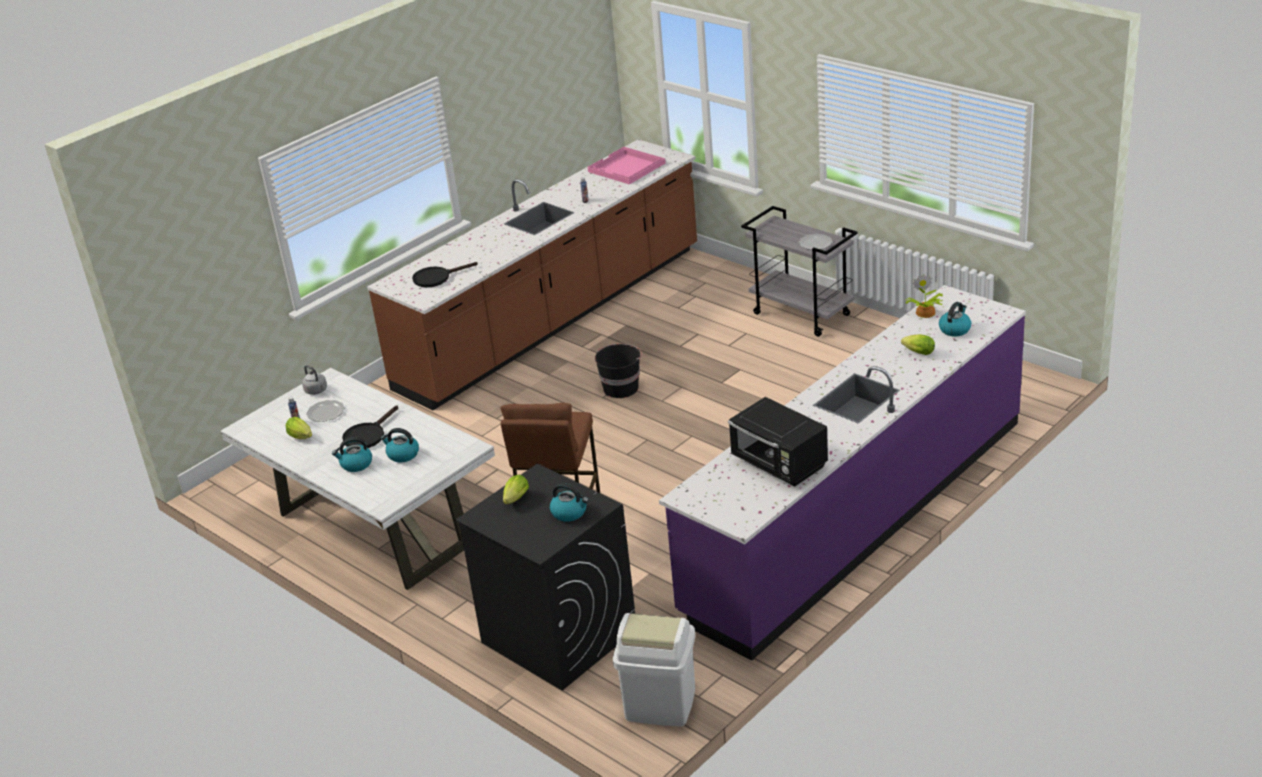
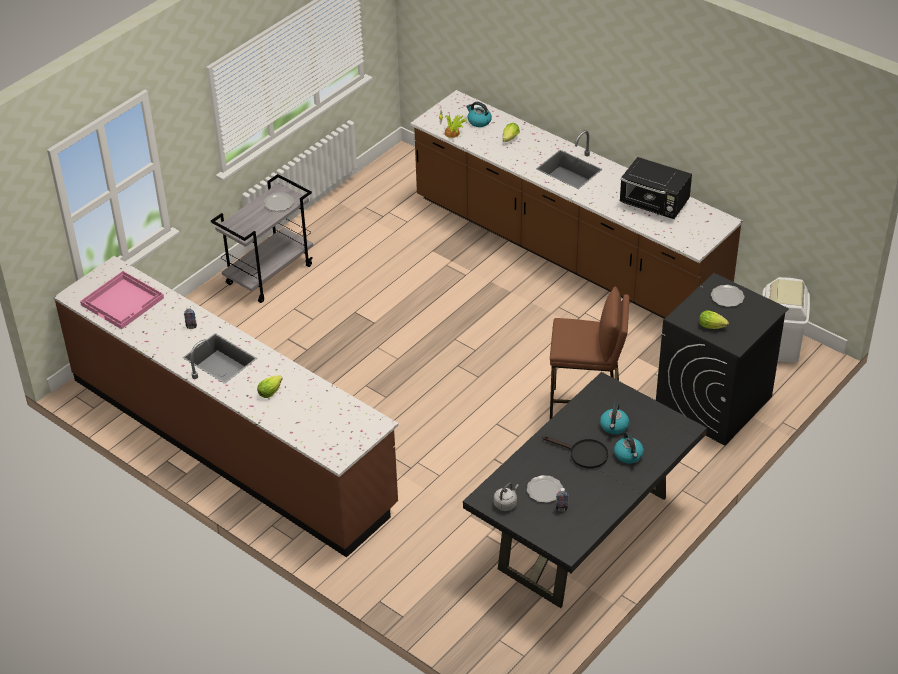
camera: 95 degrees left, 10 degrees up
white dining table [221,368,495,590] -> black dining table [463,372,707,608]
lettuce [286,417,312,439] -> lettuce moved to [257,375,283,398]
black frying pan [412,262,478,287] -> none
kettle [550,483,589,522] -> plate [711,285,745,307]
black bucket [595,344,642,398] -> none
purple counter [659,285,1026,661] -> brown counter [410,90,743,319]
black microwave [728,397,828,486] -> black microwave turned 75 degrees clockwise [620,157,692,219]

